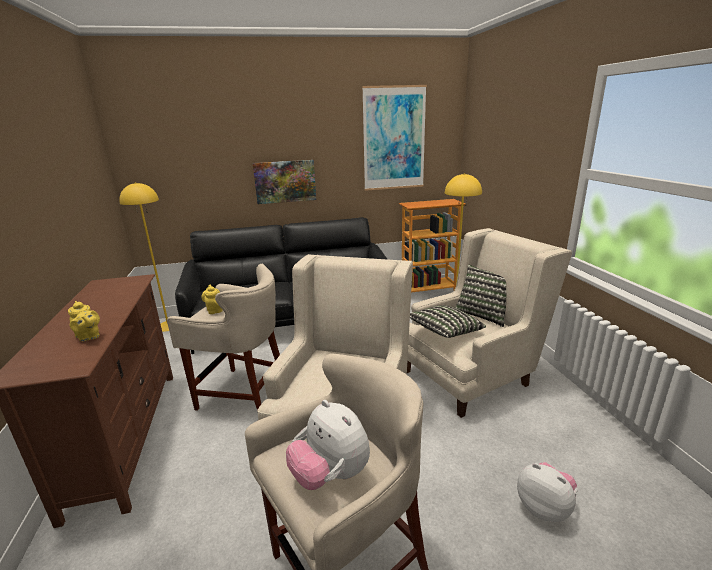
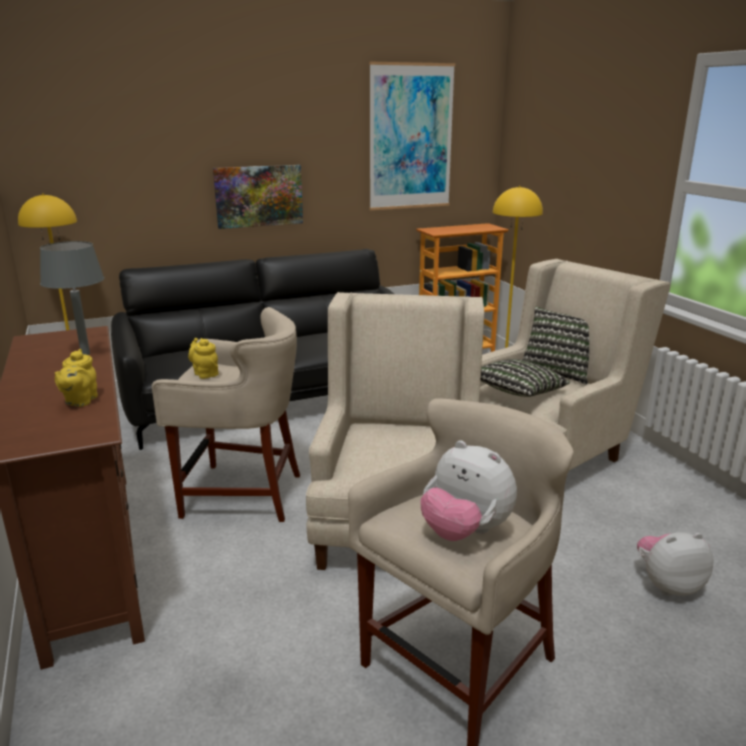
camera: 10 degrees left, 0 degrees up
yellow teapot [68,301,100,341] -> yellow teapot turned 60 degrees clockwise [54,349,98,407]
plush toy [517,462,578,522] -> plush toy turned 45 degrees counterclockwise [637,532,714,596]
none -> grey table lamp [40,241,104,355]

